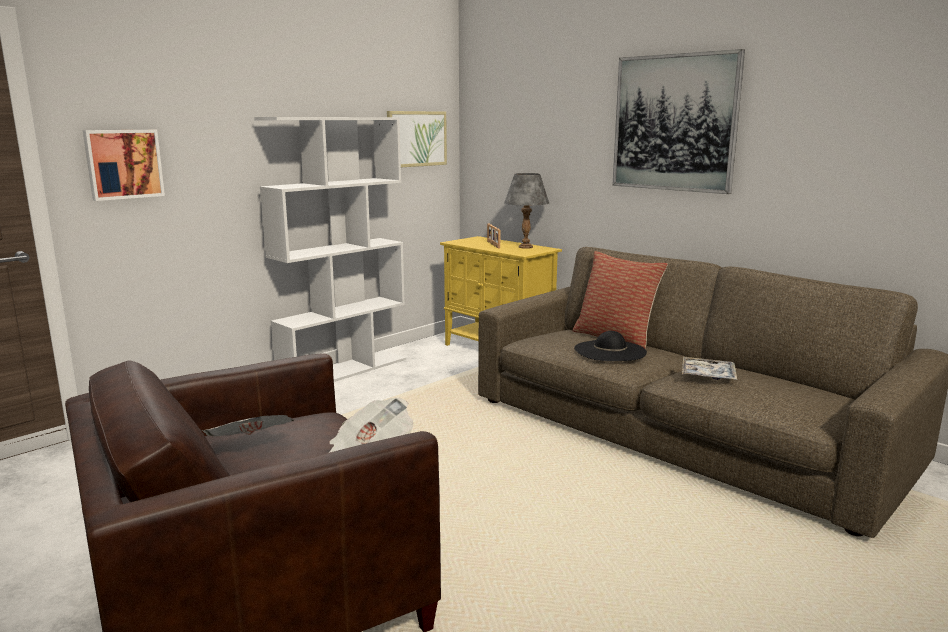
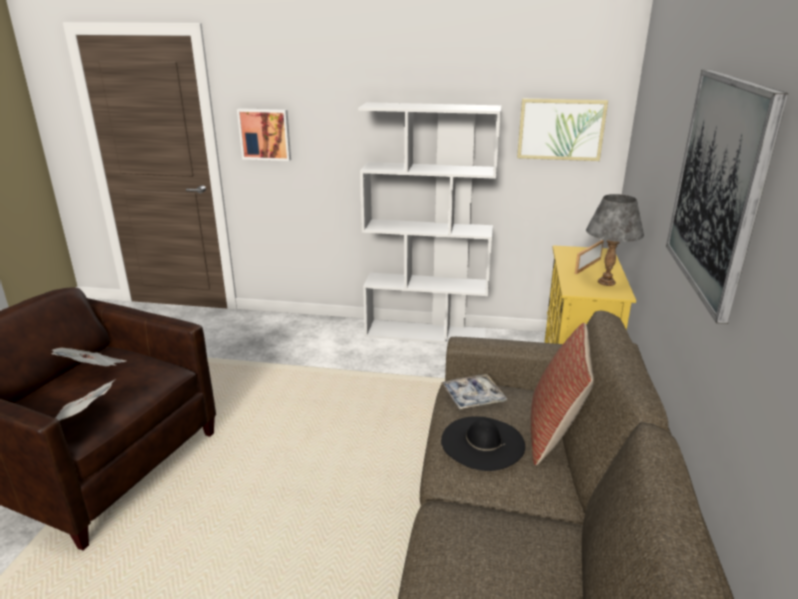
camera: 55 degrees right, 10 degrees up
tray [682,357,737,380] -> tray moved to [441,374,507,409]

